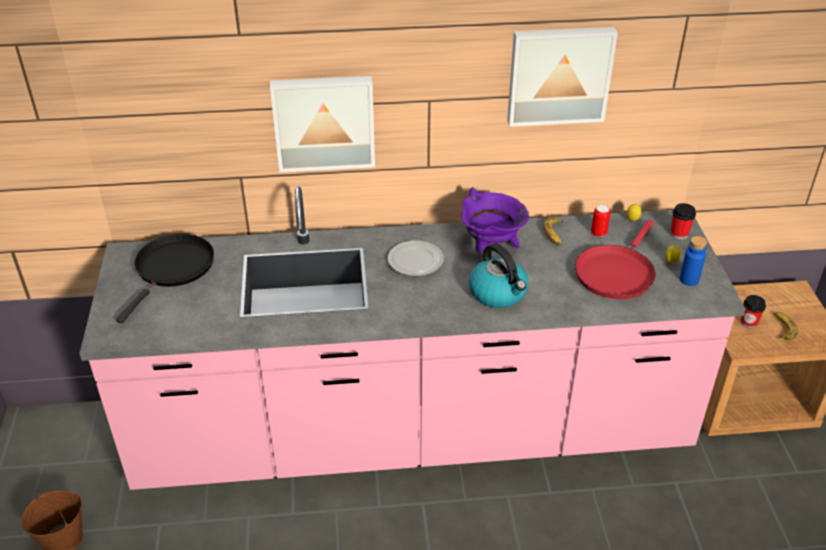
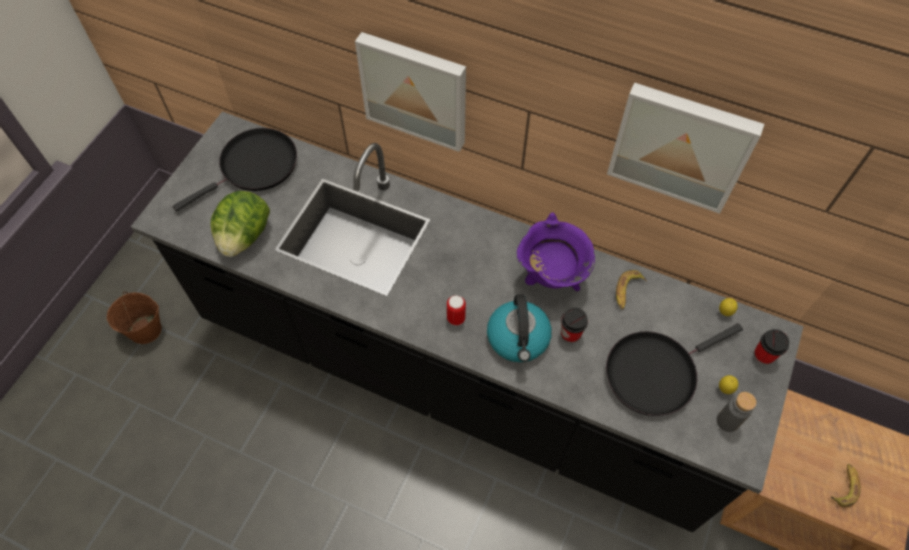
camera: 30 degrees right, 20 degrees up
pink counter [79,187,746,490] -> black counter [131,111,804,532]
plate [388,241,444,276] -> none
red frying pan [575,220,656,299] -> black frying pan [606,323,743,416]
can [591,205,611,237] -> can moved to [447,295,466,326]
blue bottle [679,236,707,286] -> grey bottle [717,392,757,432]
cup [741,295,766,329] -> cup moved to [561,307,588,343]
none -> lettuce [210,191,270,257]

